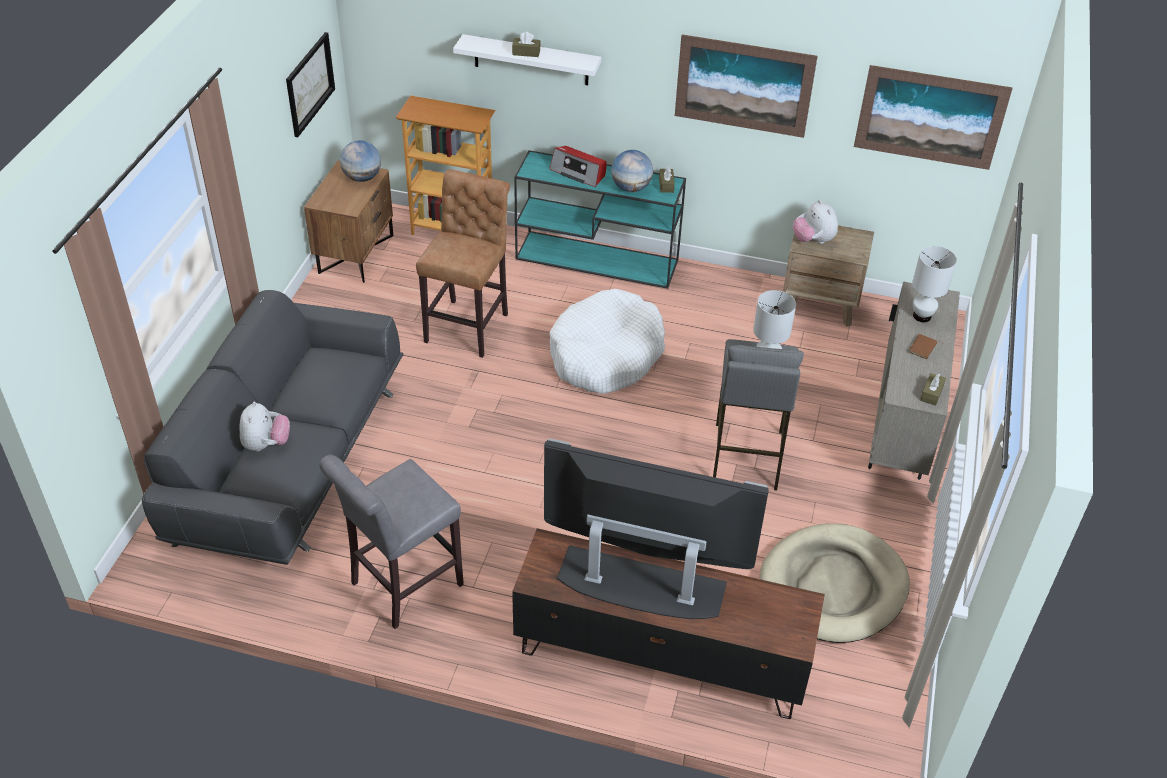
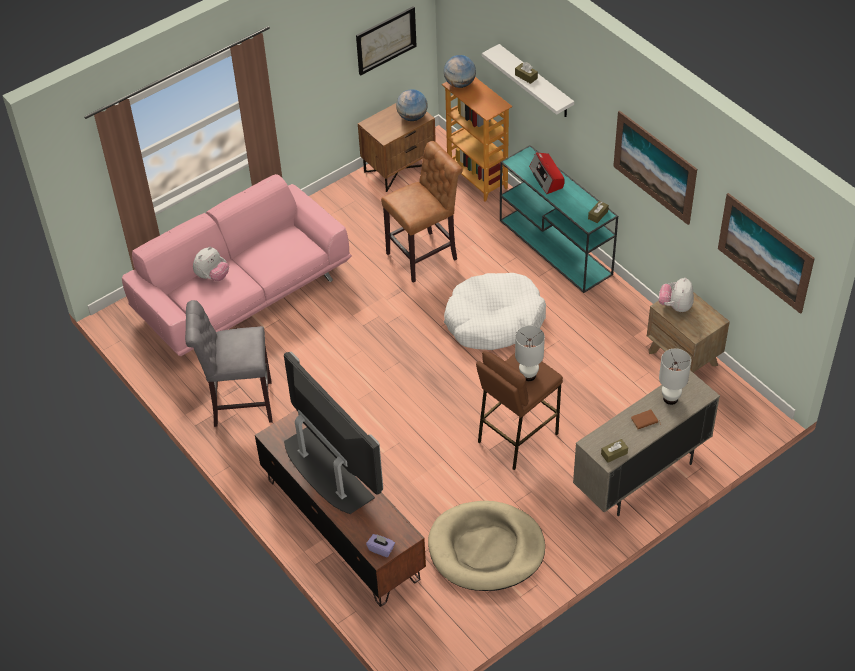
camera: 40 degrees right, 5 degrees up
grey sofa [141,290,403,565] -> pink sofa [122,174,352,356]
globe [611,150,653,192] -> globe moved to [444,55,476,88]
grey stool [713,339,804,491] -> brown stool [476,351,563,470]
none -> purple tissue box [366,534,395,557]

